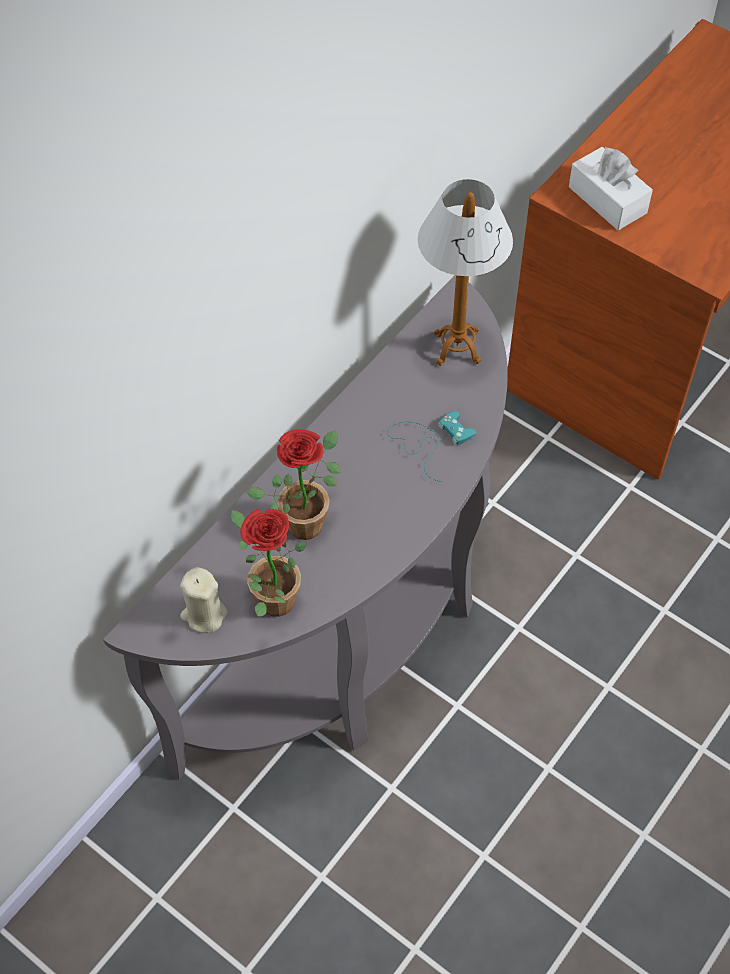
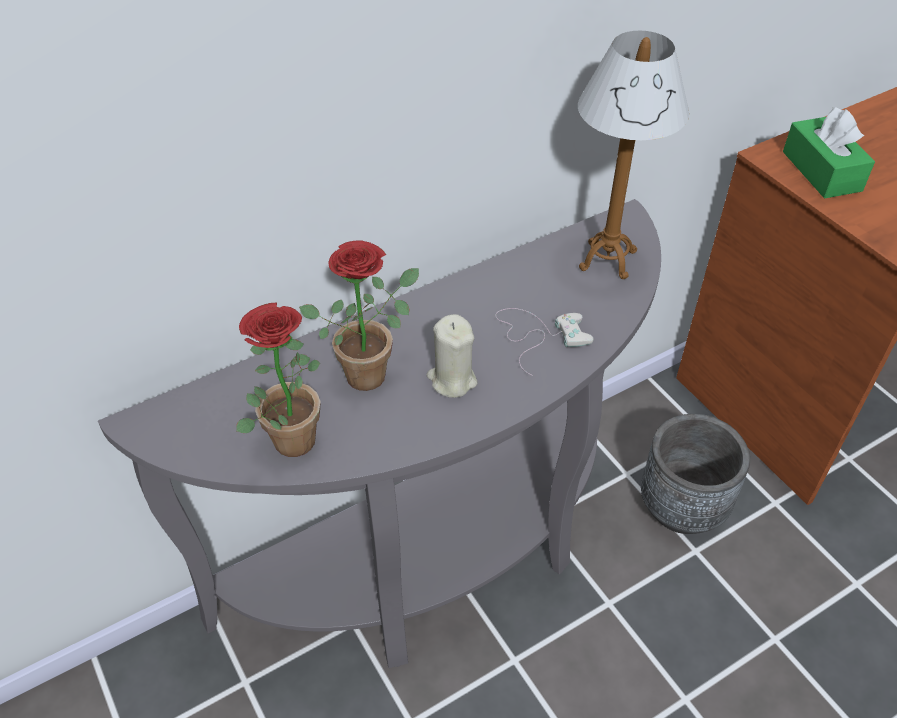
camera: 20 degrees right, 10 degrees down
beige candle [180,567,228,633] -> beige candle moved to [427,314,477,398]
turquoise game controller [387,411,476,482] -> white game controller [495,308,594,376]
white tissue box [569,147,653,230] -> green tissue box [783,107,875,199]
none -> grey planter [641,414,750,534]

